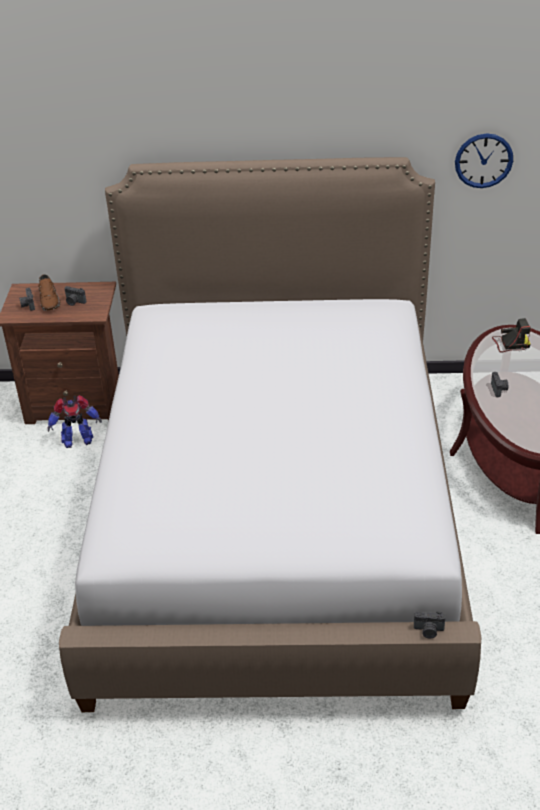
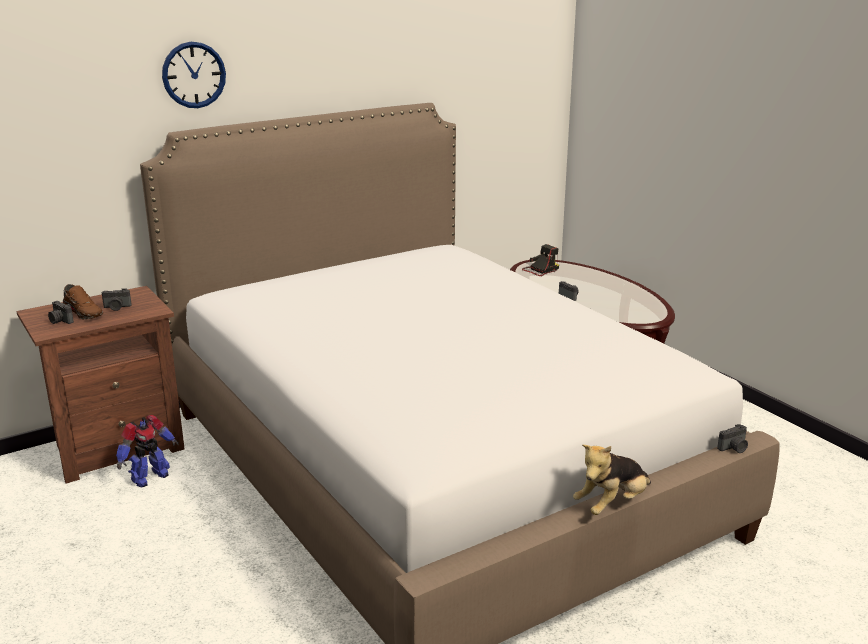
camera: 35 degrees left, 15 degrees down
wall clock [455,133,513,188] -> wall clock moved to [162,42,226,108]
none -> plush toy [573,445,651,515]

